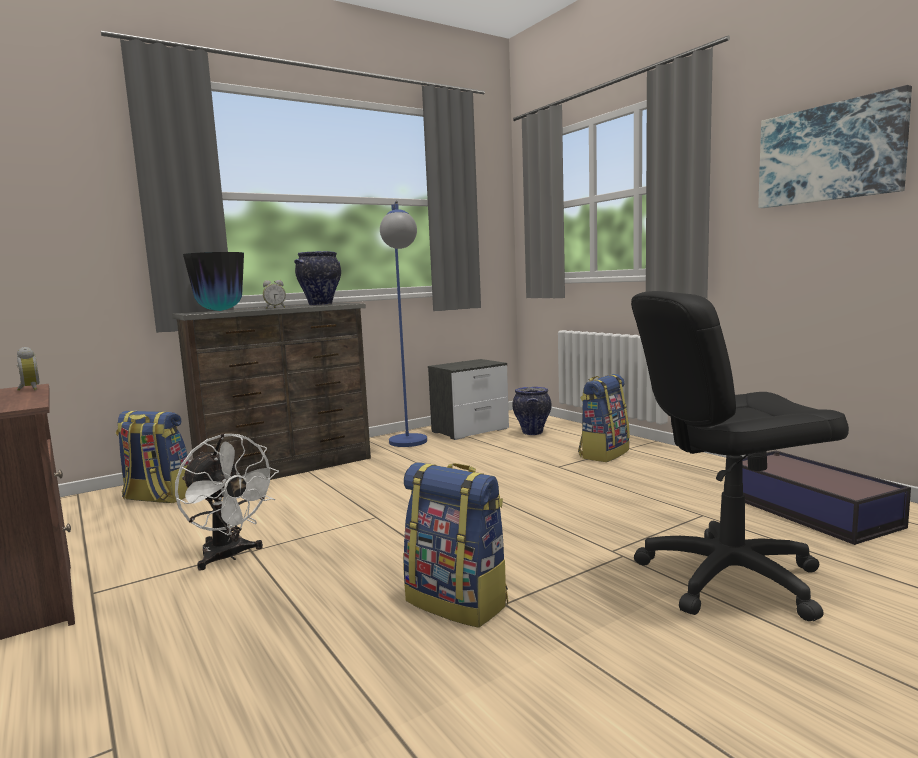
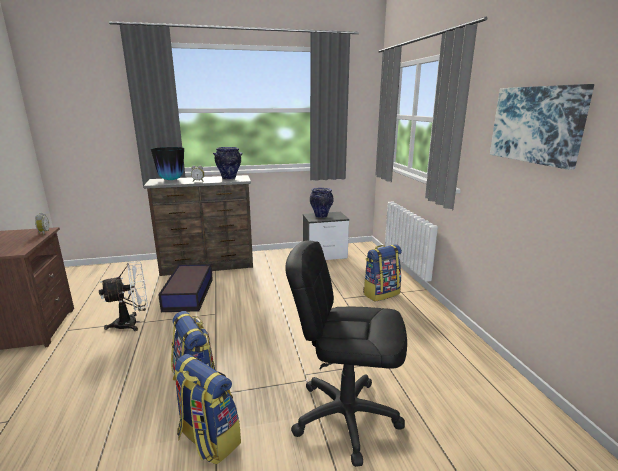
camera: 20 degrees right, 10 degrees up
backpack [116,411,189,503] -> backpack moved to [173,354,241,465]
white fan [175,434,279,571] -> white fan turned 90 degrees counterclockwise [99,261,148,331]
blue floor lamp [380,201,427,447] -> none
vase [512,387,552,435] -> vase moved to [310,188,334,218]
storage box [743,451,911,545] -> storage box moved to [158,264,213,312]

